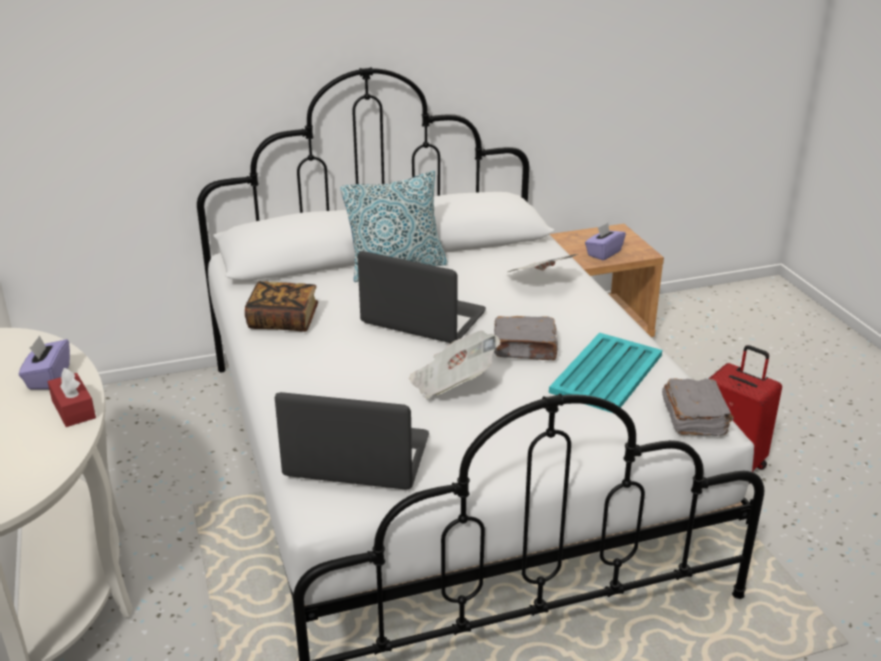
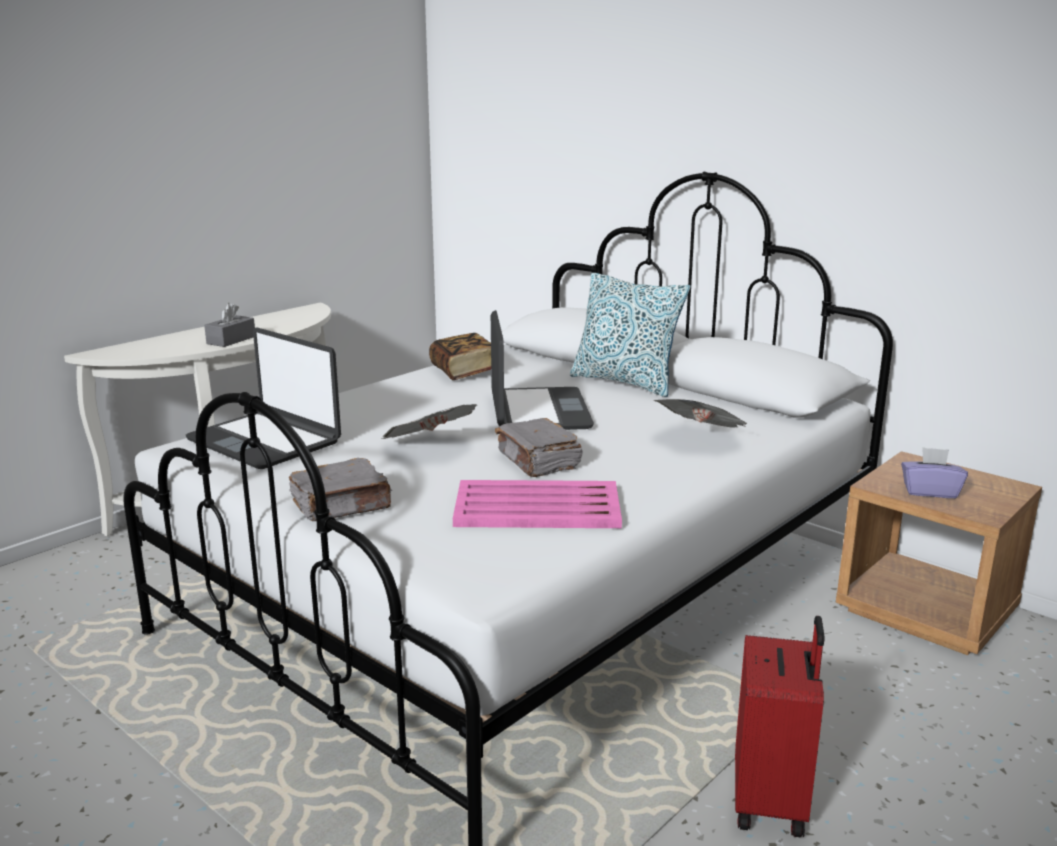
camera: 60 degrees right, 10 degrees down
purple tissue box [19,335,70,389] -> none
red tissue box [48,368,96,427] -> grey tissue box [204,303,255,347]
laptop [275,392,429,489] -> laptop turned 150 degrees clockwise [186,327,341,469]
turquoise tray [549,333,662,413] -> pink tray [453,480,622,528]
grey book [662,378,734,436] -> grey book moved to [289,458,392,521]

